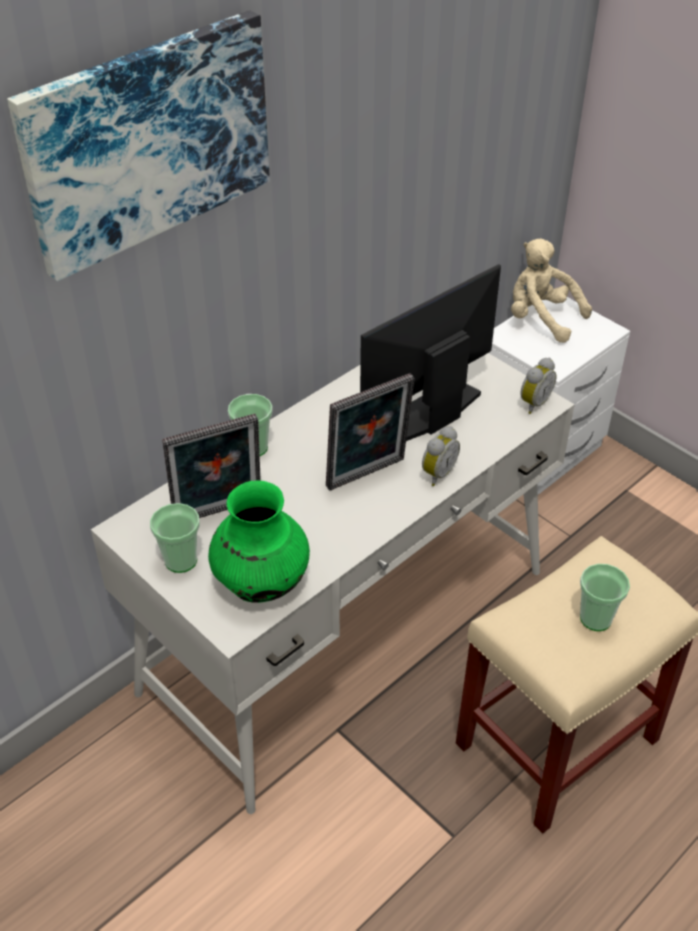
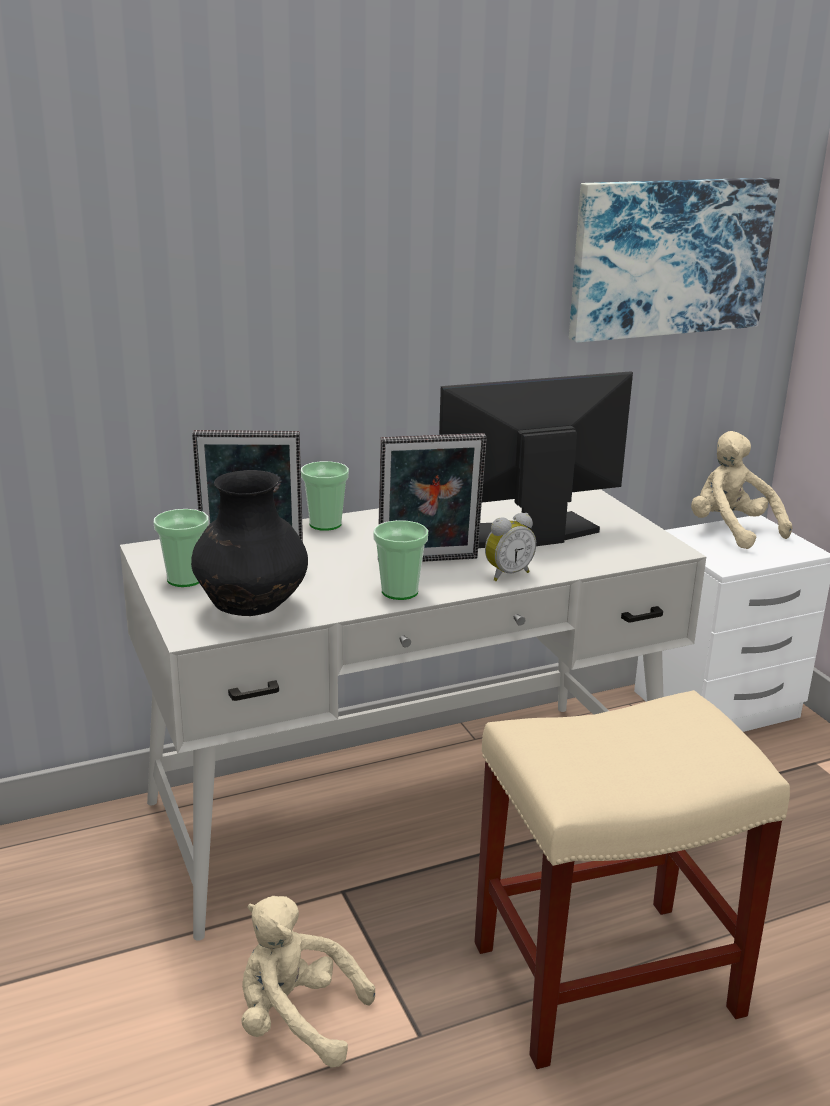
camera: 20 degrees right, 20 degrees down
picture [7,10,270,281] -> picture moved to [569,178,780,343]
green vase [208,481,310,603] -> black vase [191,470,308,616]
alarm clock [521,358,557,414] -> none
cup [580,564,630,631] -> cup moved to [373,520,428,600]
none -> beige plush toy [242,896,375,1068]

